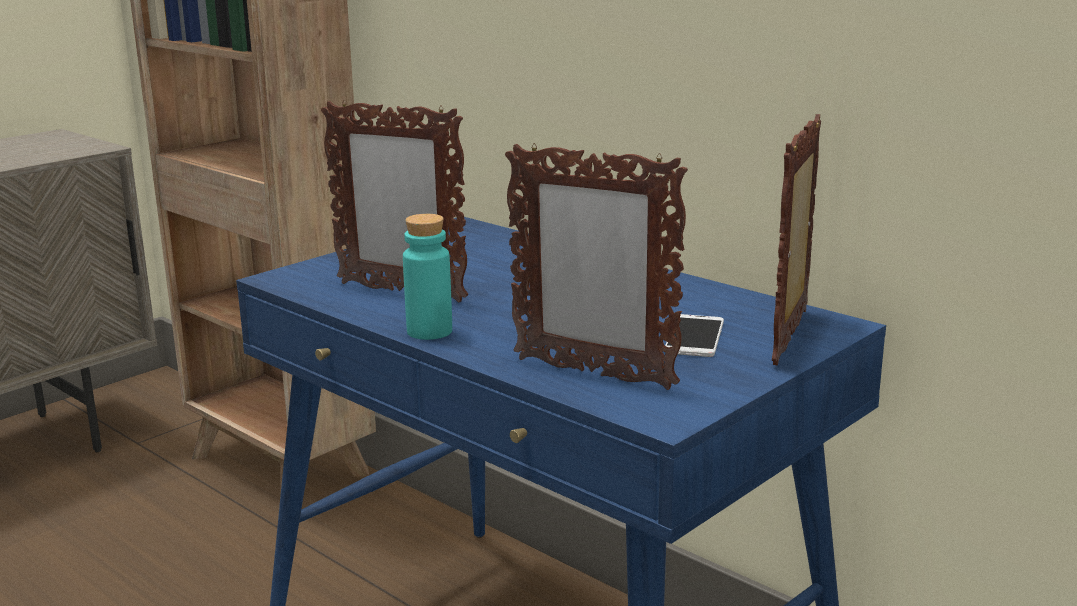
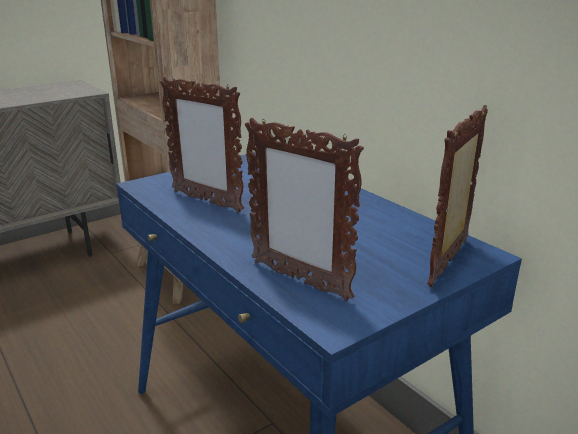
camera: 10 degrees right, 5 degrees up
turquoise bottle [403,214,452,340] -> none
phone [665,314,724,357] -> none

